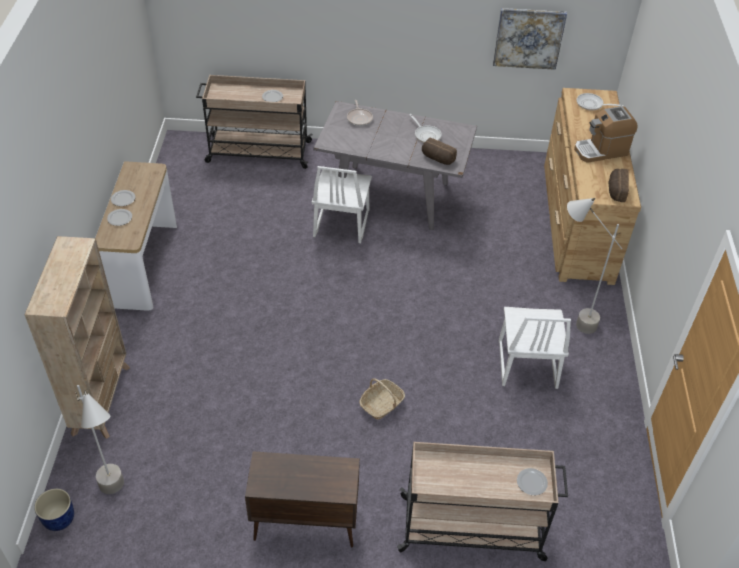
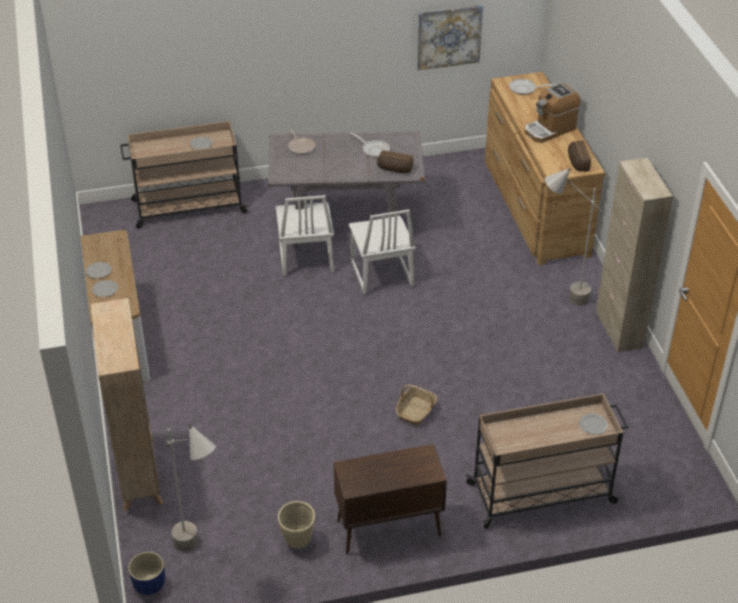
camera: 15 degrees left, 5 degrees down
white chair [499,307,571,389] -> white chair moved to [349,210,415,294]
none -> beige planter [278,501,315,549]
none -> beige cabinet [596,158,673,352]

